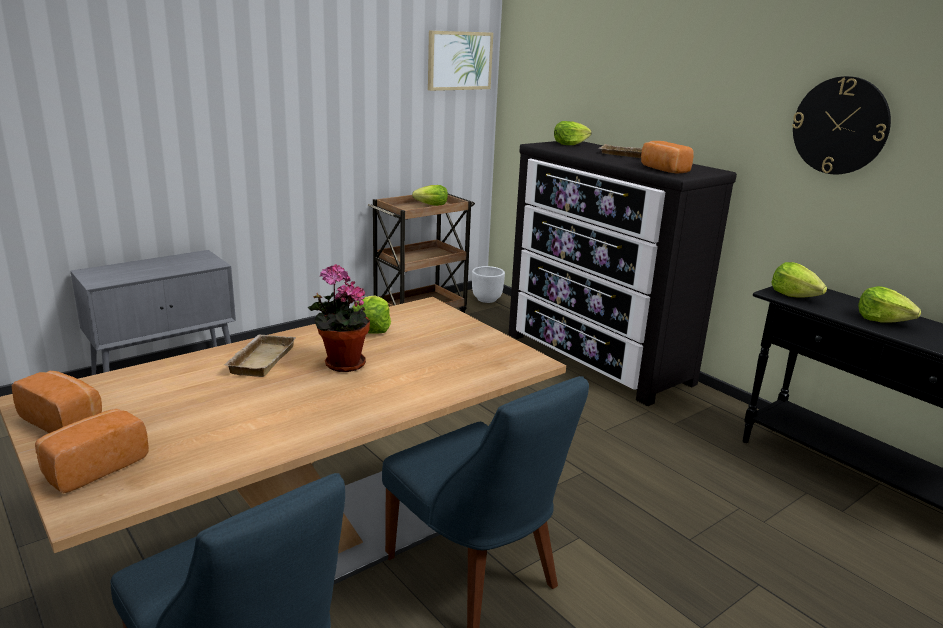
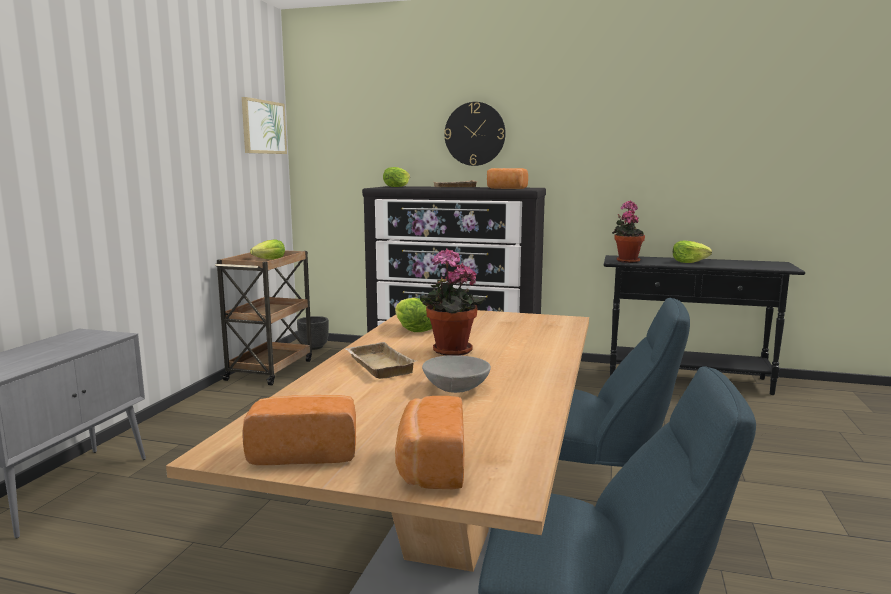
camera: 35 degrees left, 10 degrees down
white planter [472,266,505,303] -> black planter [297,316,329,350]
lettuce [771,262,827,297] -> potted plant [612,200,645,263]
wall clock [792,76,891,174] -> wall clock moved to [444,102,506,166]
none -> grey bowl [422,355,491,393]

